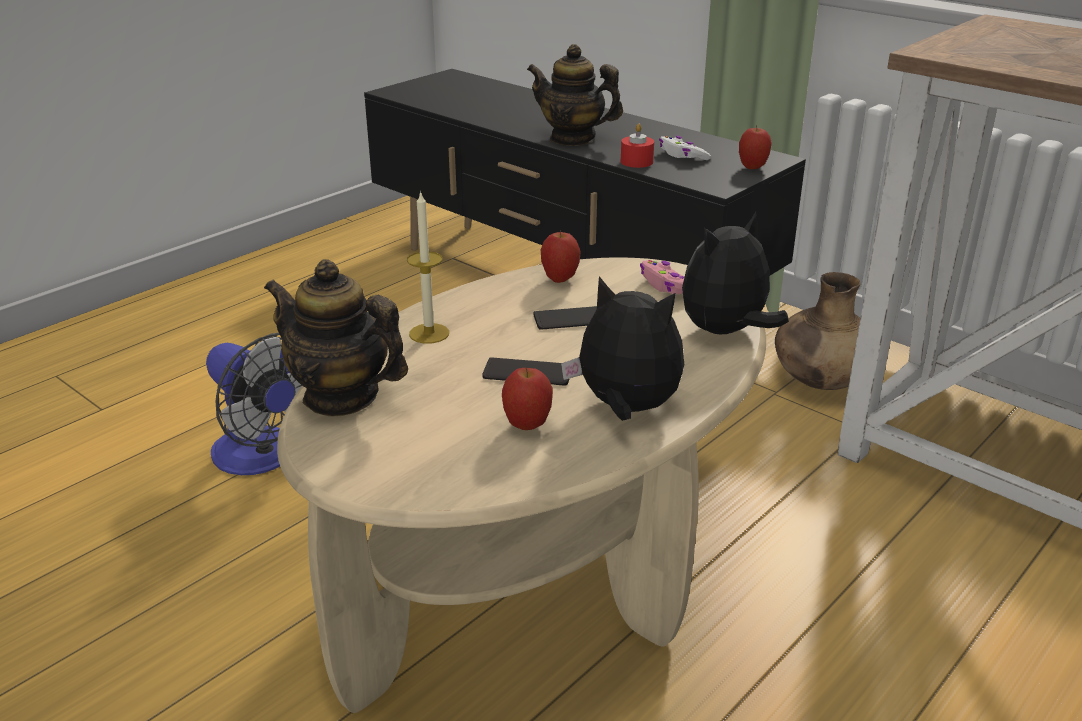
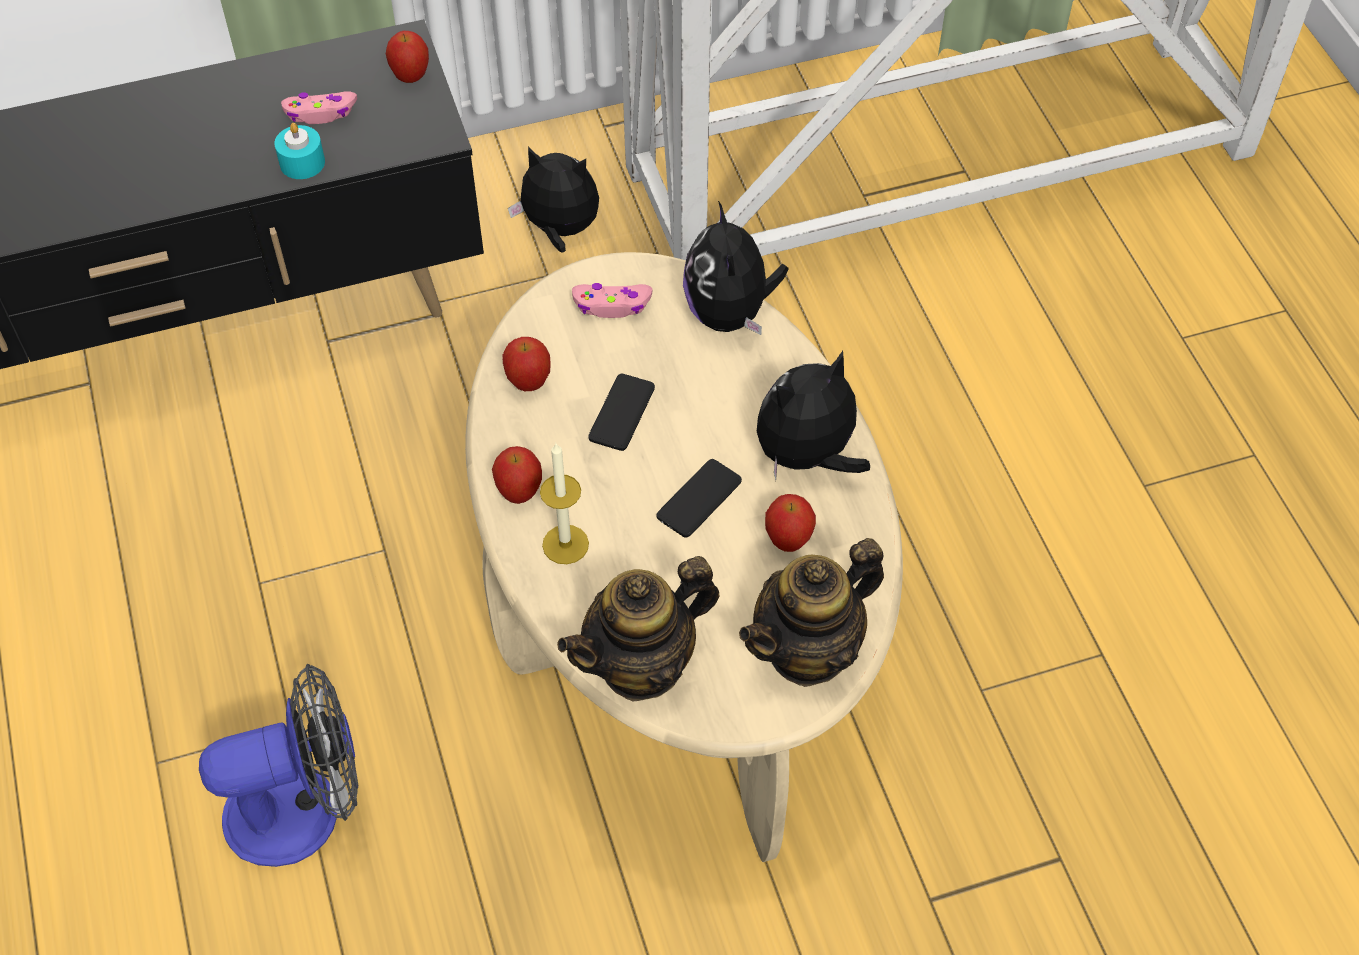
camera: 60 degrees left, 25 degrees up
teapot [527,44,623,146] -> teapot moved to [739,538,884,687]
red candle [621,124,654,168] -> turquoise candle [274,123,325,179]
white game controller [659,136,711,160] -> pink game controller [281,91,357,124]
brown vase [775,272,861,390] -> plush toy [508,147,599,253]
none -> apple [492,446,542,504]

